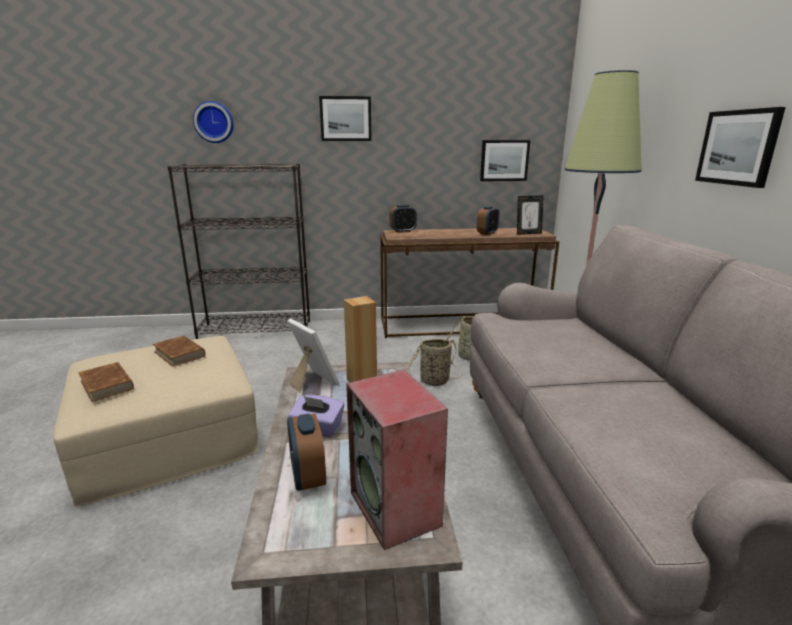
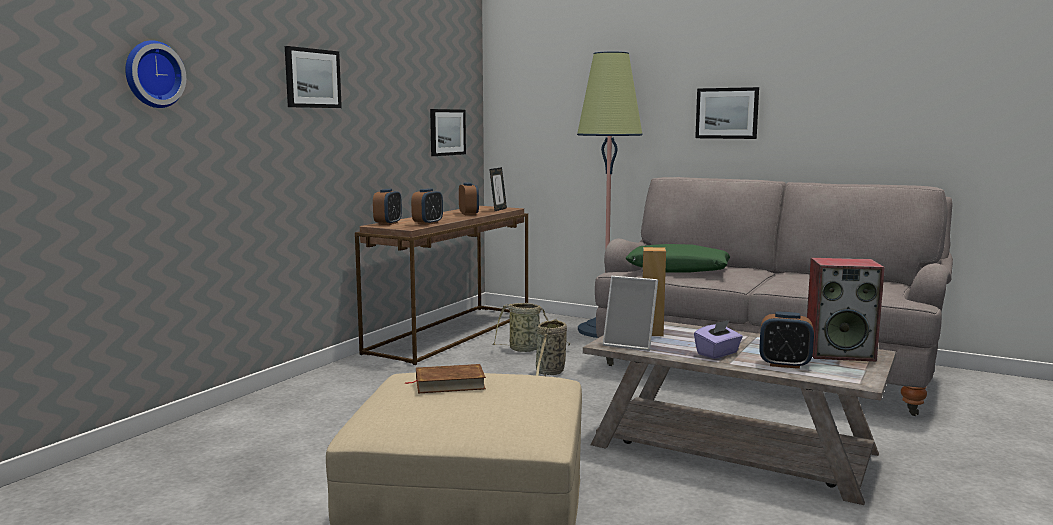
camera: 55 degrees left, 10 degrees down
brown book [78,362,134,402] -> none
black bookcase [168,164,310,339] -> none
picture frame [287,319,340,393] -> picture frame turned 150 degrees counterclockwise [603,276,658,351]
none -> alarm clock [411,188,443,225]
none -> green pillow [626,244,730,273]

